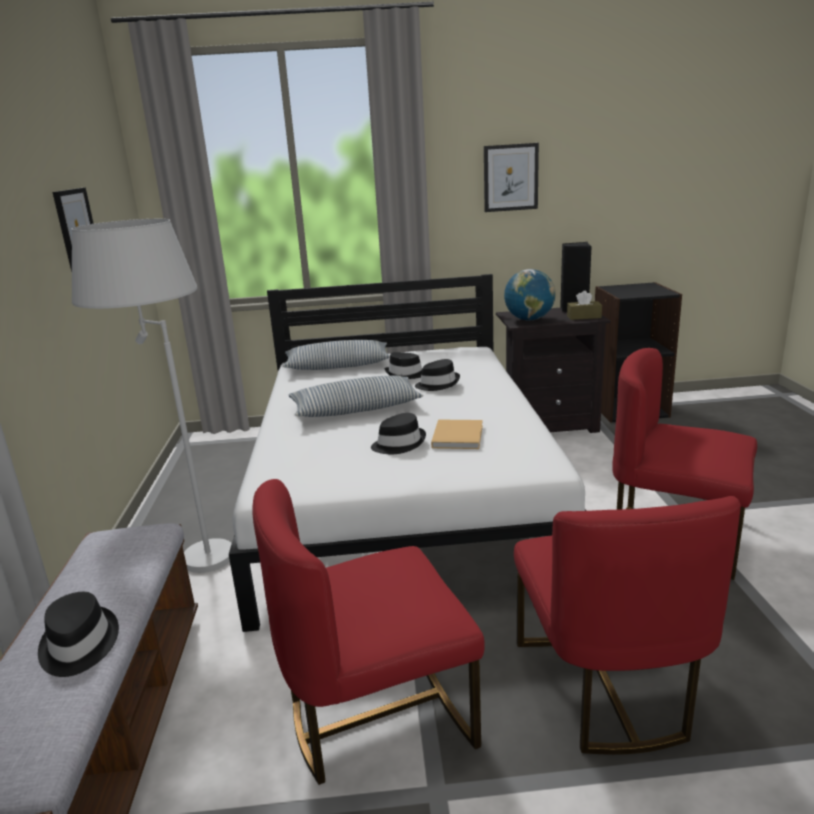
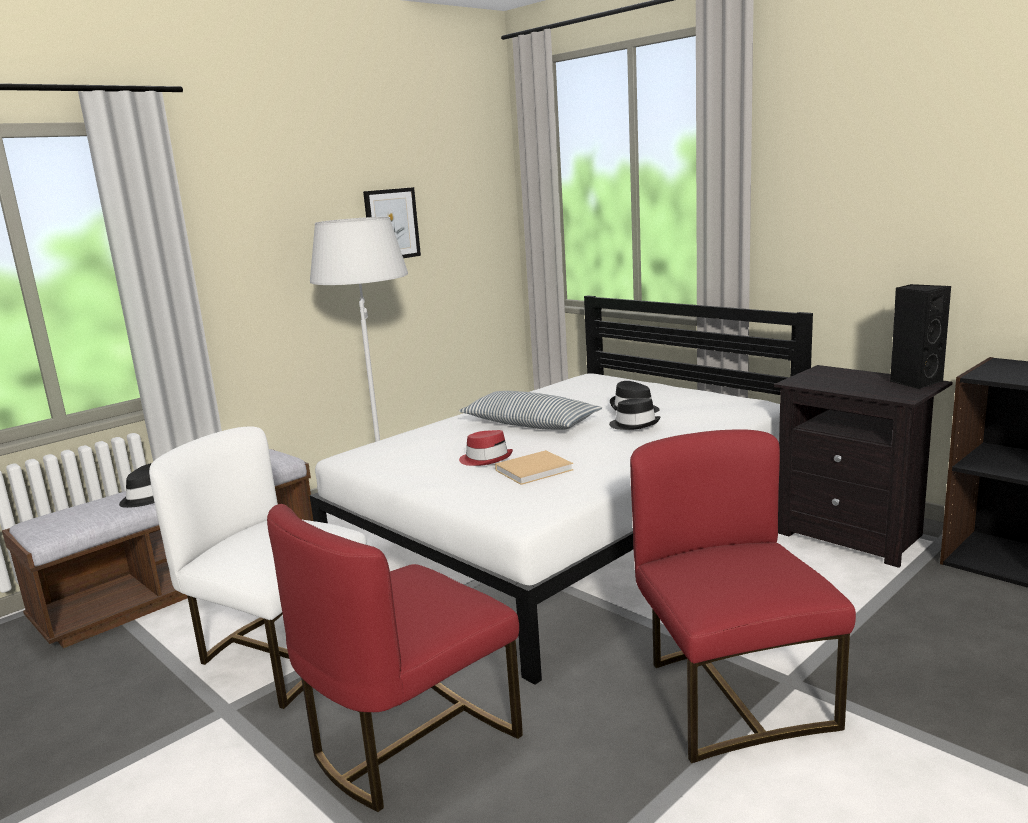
camera: 50 degrees right, 5 degrees down
red chair [252,479,485,785] -> white chair [149,426,367,709]
pillow [283,340,390,370] -> none
black hat [371,413,426,454] -> red hat [459,430,513,466]
picture [484,143,539,212] -> none
globe [504,269,556,321] -> none
brown tissue box [567,290,602,320] -> none

